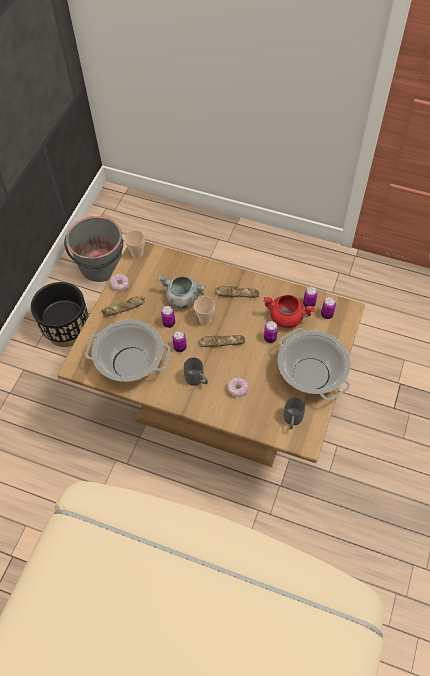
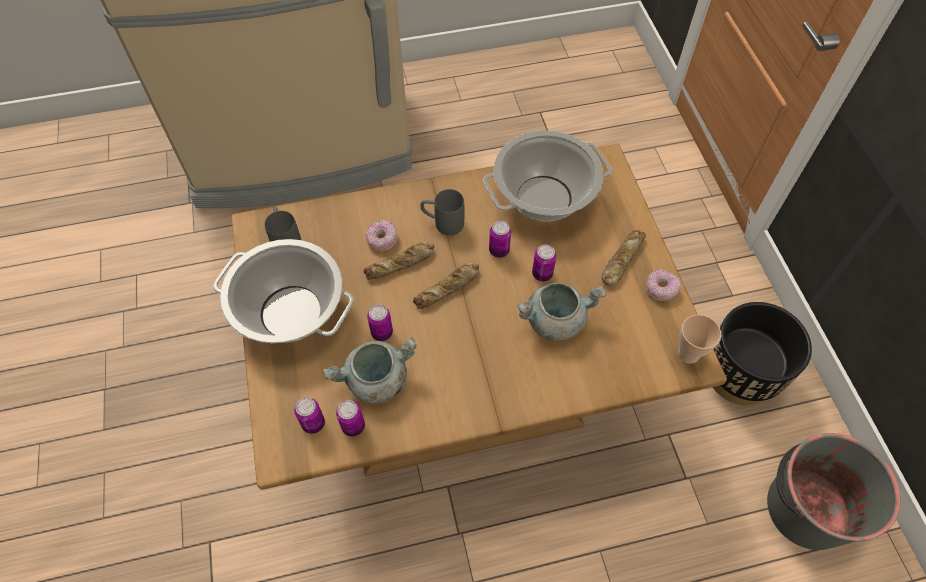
camera: 145 degrees right, 0 degrees up
cup [194,296,215,325] -> none
bread [215,286,259,298] -> bread moved to [364,242,434,280]
red cooking pot [264,295,315,328] -> grey cooking pot [323,337,416,404]

